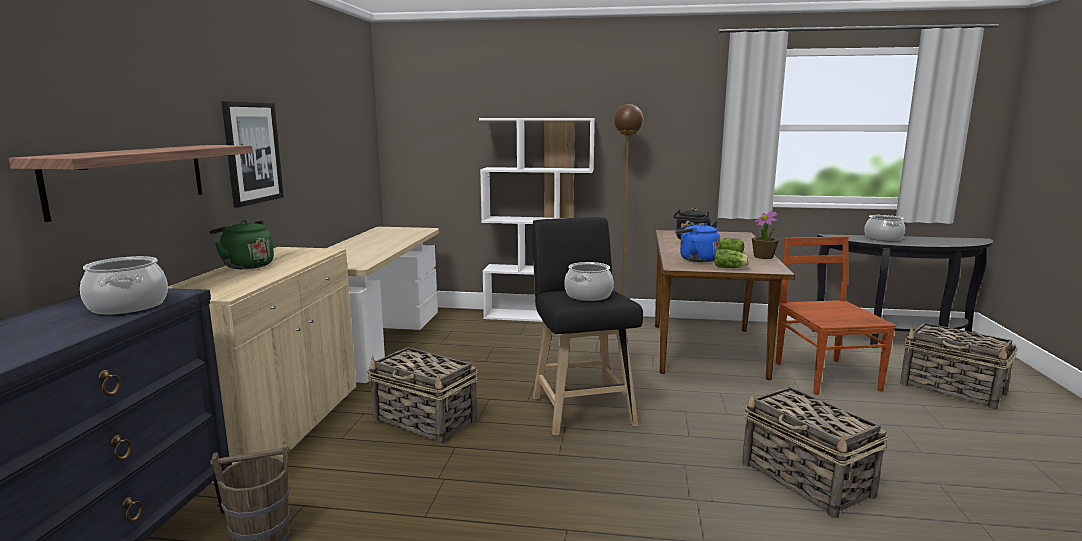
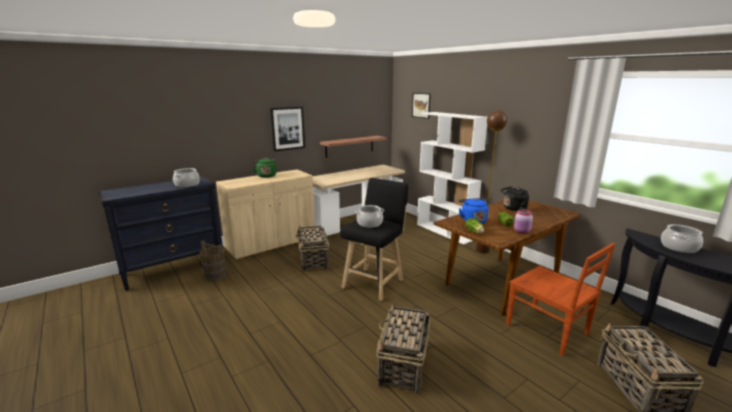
camera: 45 degrees right, 5 degrees up
shelf [9,145,253,222] -> shelf moved to [320,136,387,158]
potted plant [752,211,779,259] -> pink jar [514,210,533,234]
brown chair [776,236,896,395] -> brown chair turned 105 degrees clockwise [506,243,616,356]
none -> picture [412,93,431,119]

